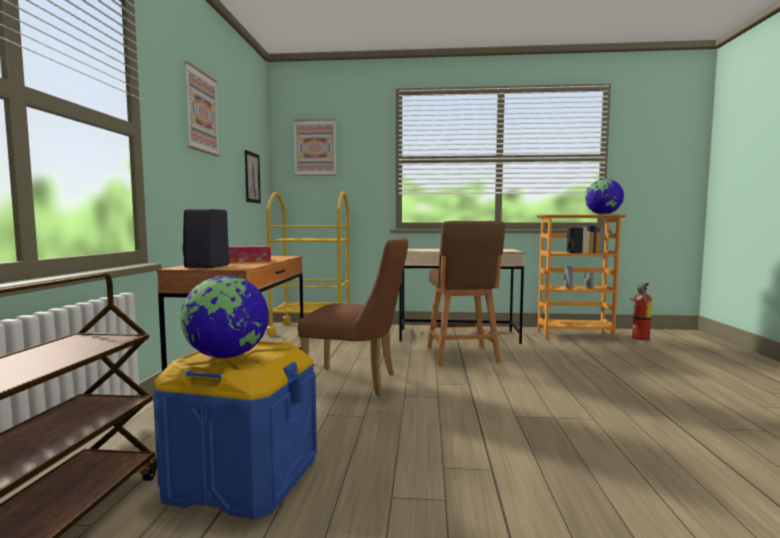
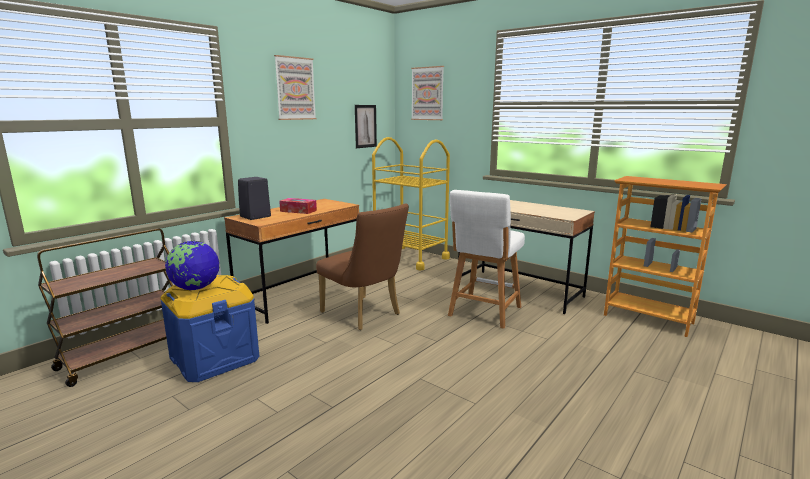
camera: 35 degrees right, 10 degrees up
brown stool [427,221,505,364] -> white stool [448,190,525,329]
globe [585,179,624,215] -> none
fire extinguisher [630,283,652,340] -> none

